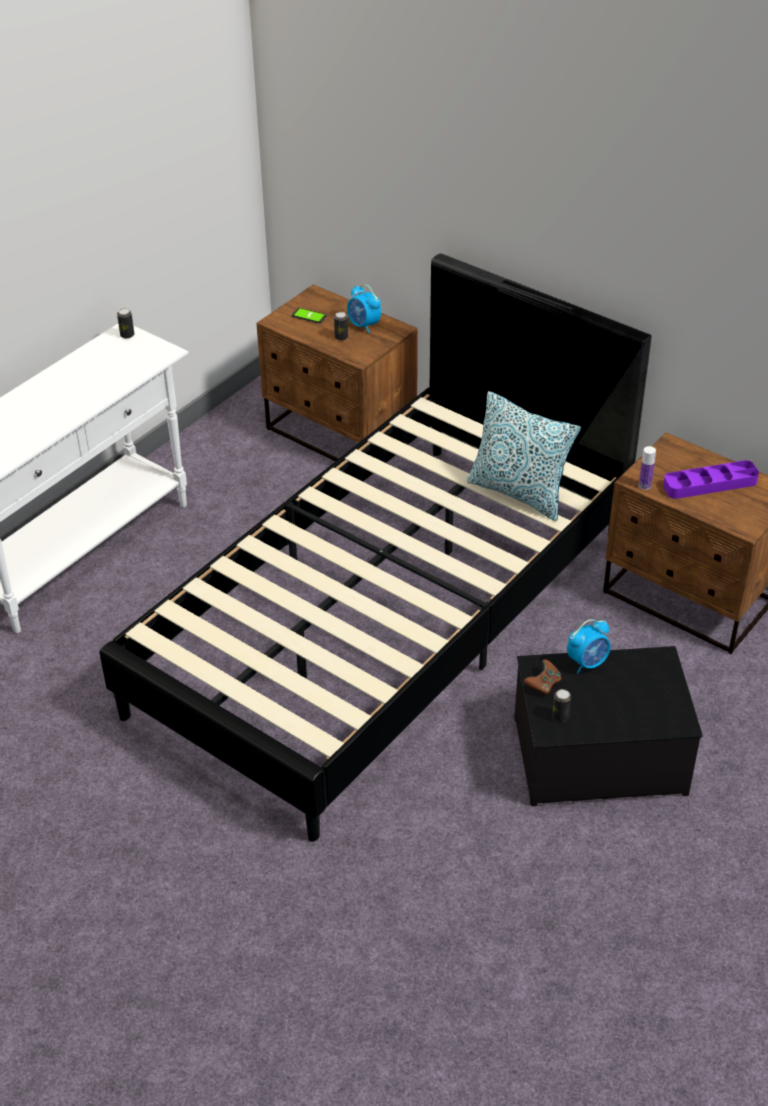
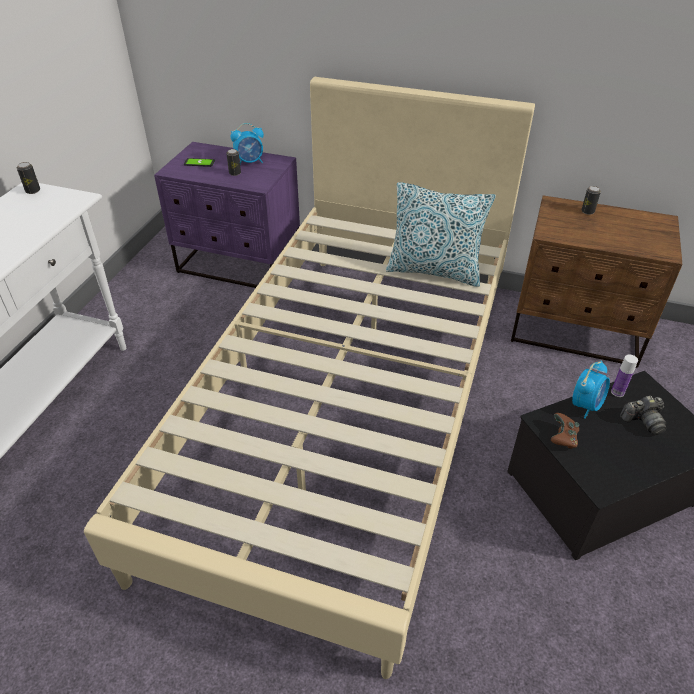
camera: 20 degrees left, 0 degrees up
black bed [99,253,651,842] -> beige bed [84,77,535,679]
brown nightstand [256,284,418,461] -> purple nightstand [154,142,300,288]
alarm clock [347,285,381,333] -> alarm clock turned 45 degrees counterclockwise [231,123,264,164]
can [552,689,571,722] -> can moved to [581,186,601,215]
bottle [639,446,656,490] -> bottle moved to [611,354,638,397]
purple tray [663,460,759,499] -> none
none -> camera [620,396,666,435]

